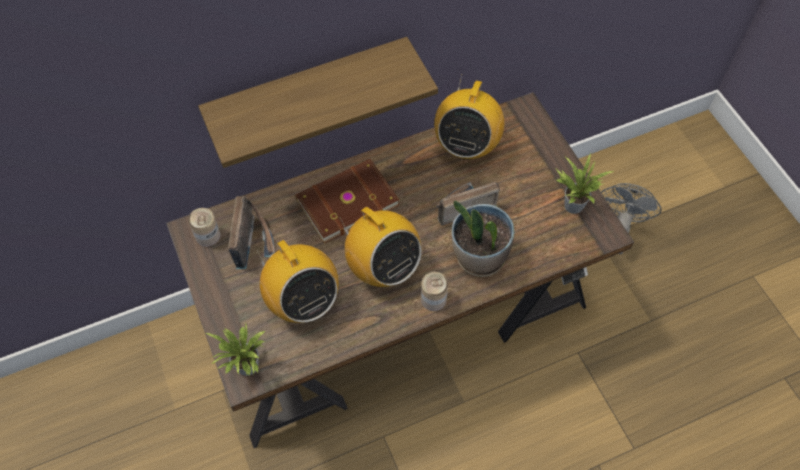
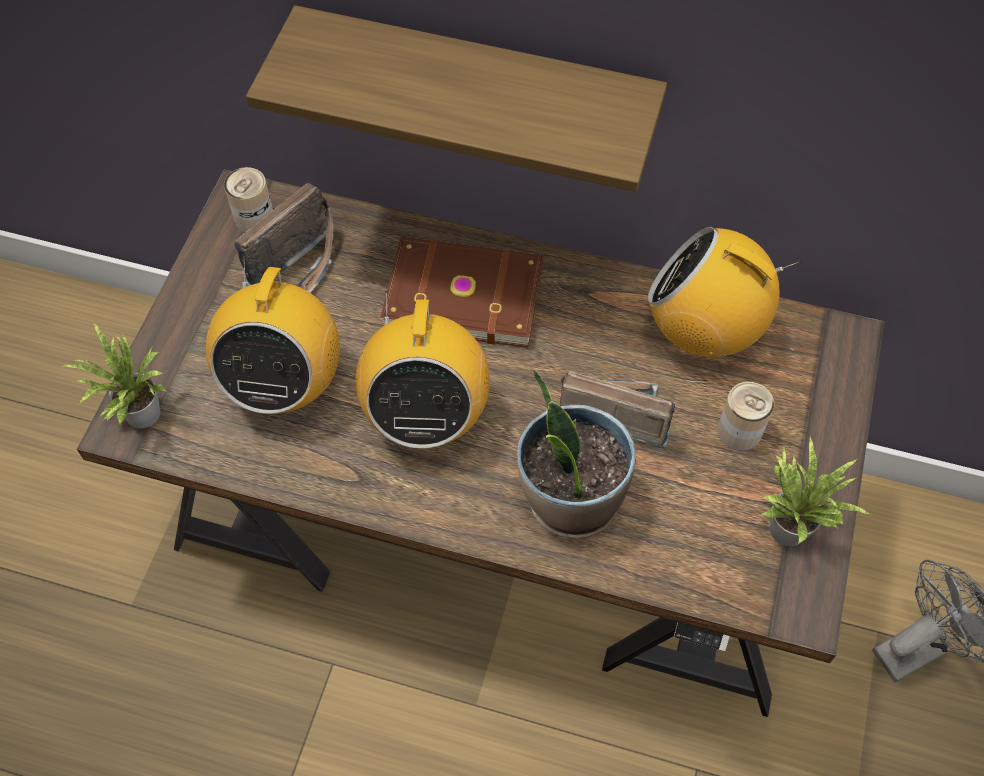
camera: 40 degrees right, 0 degrees up
can [421,272,448,311] -> can moved to [718,382,774,451]
radio [434,74,504,160] -> radio turned 60 degrees clockwise [648,227,802,357]

